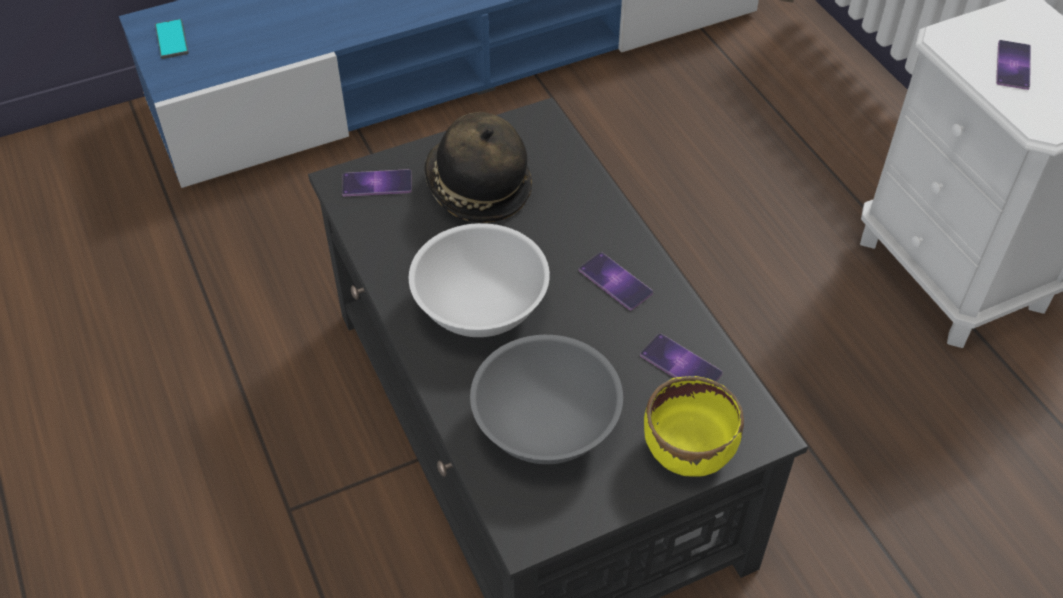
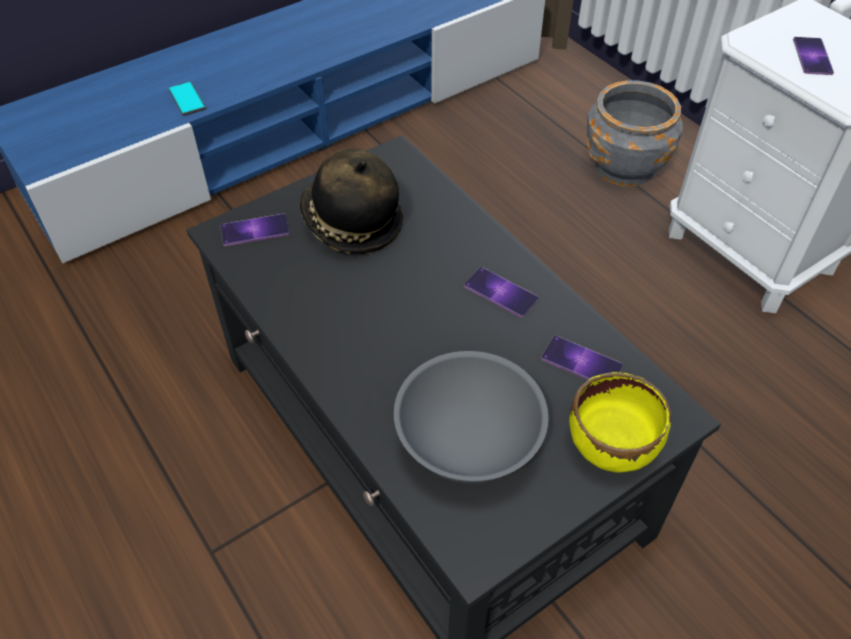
camera: 10 degrees left, 0 degrees up
phone [155,19,189,59] -> phone moved to [168,81,206,116]
white bowl [409,223,550,337] -> none
none -> grey planter [587,81,683,186]

